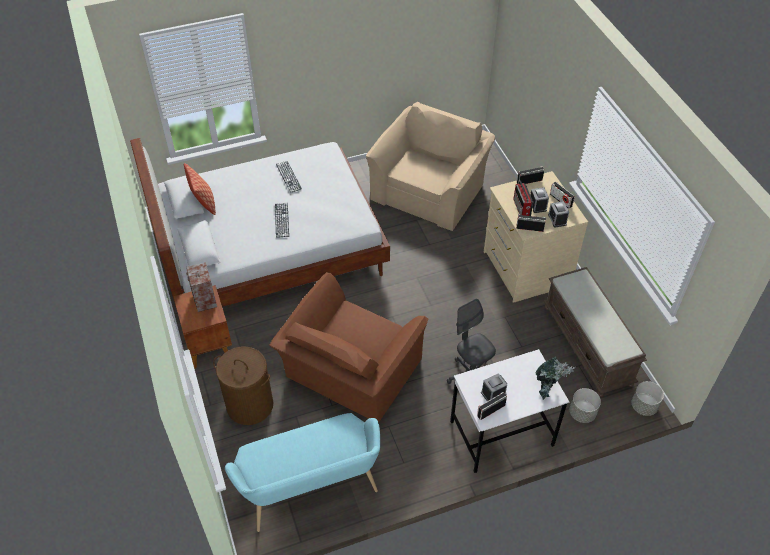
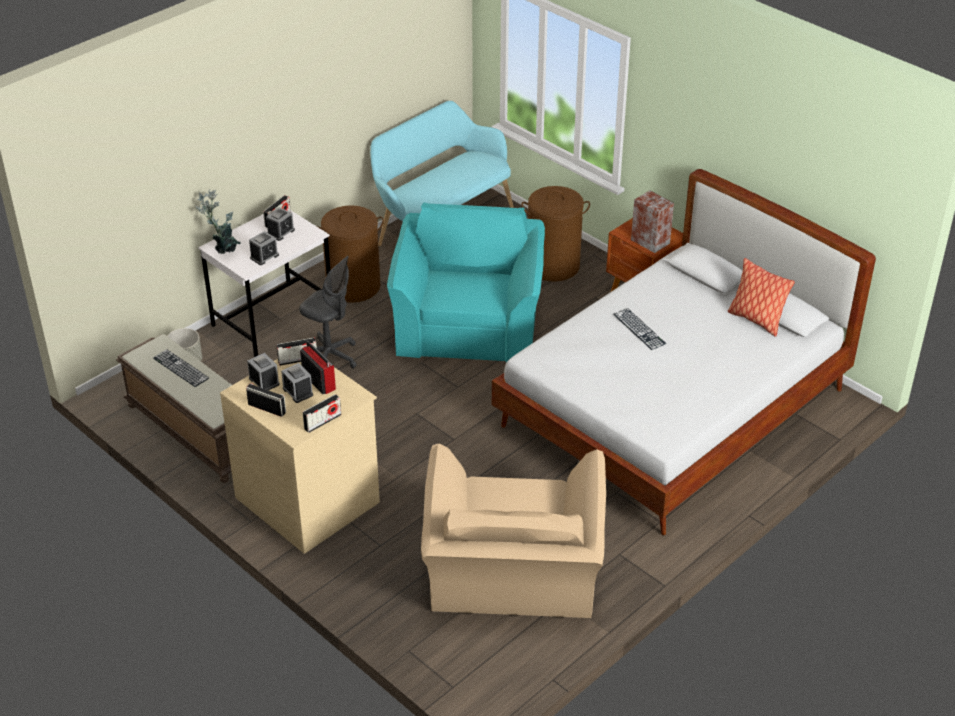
camera: 155 degrees right, 10 degrees down
brown armchair [269,272,428,422] -> turquoise armchair [387,203,545,363]
keyboard [276,161,302,193] -> keyboard moved to [153,349,209,387]
grey planter [632,381,664,416] -> none
none -> alarm clock [249,231,279,265]
none -> brown laundry basket [317,205,384,303]

